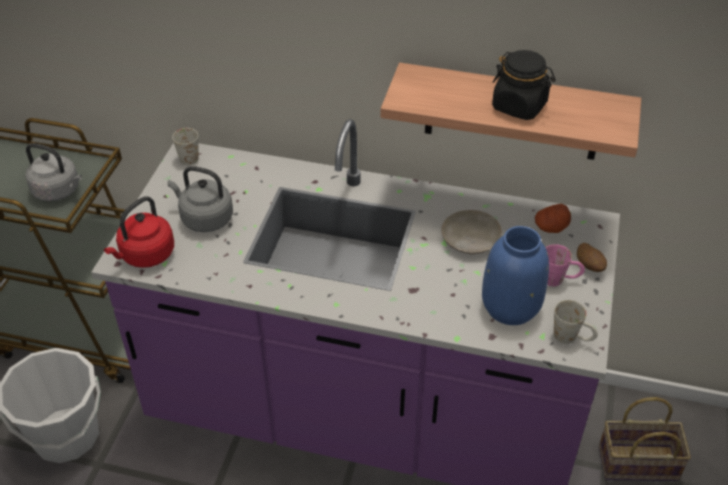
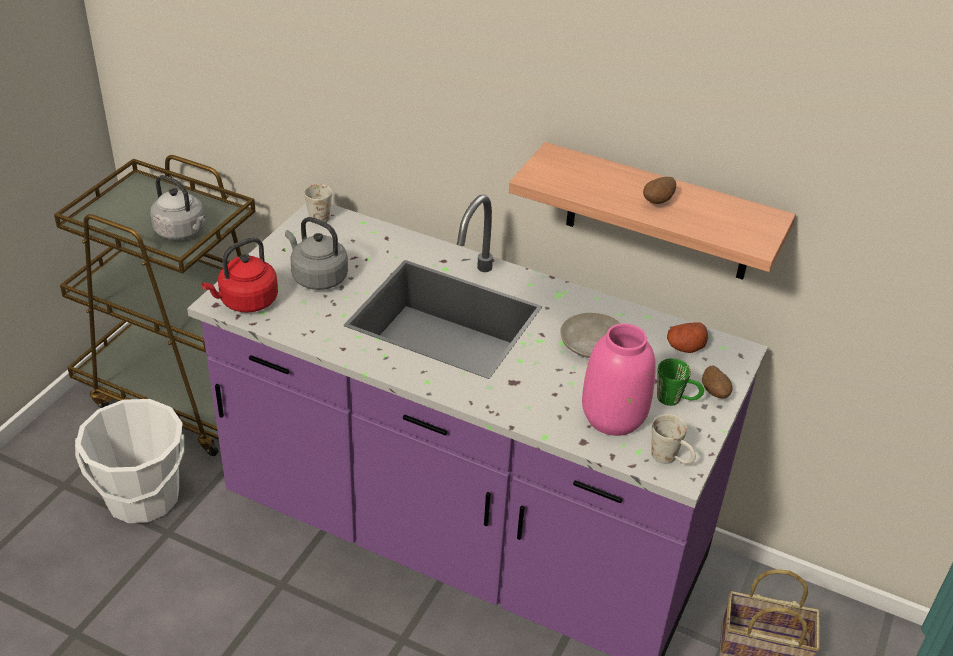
camera: 10 degrees right, 5 degrees down
blue vase [482,226,549,325] -> pink vase [582,324,656,436]
black jar [492,50,556,120] -> potato [643,177,676,204]
pink mug [545,244,585,286] -> green mug [657,358,704,406]

